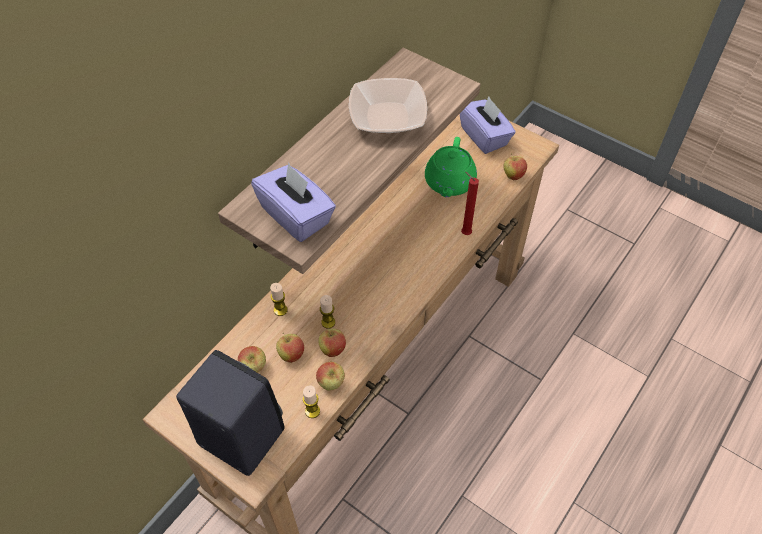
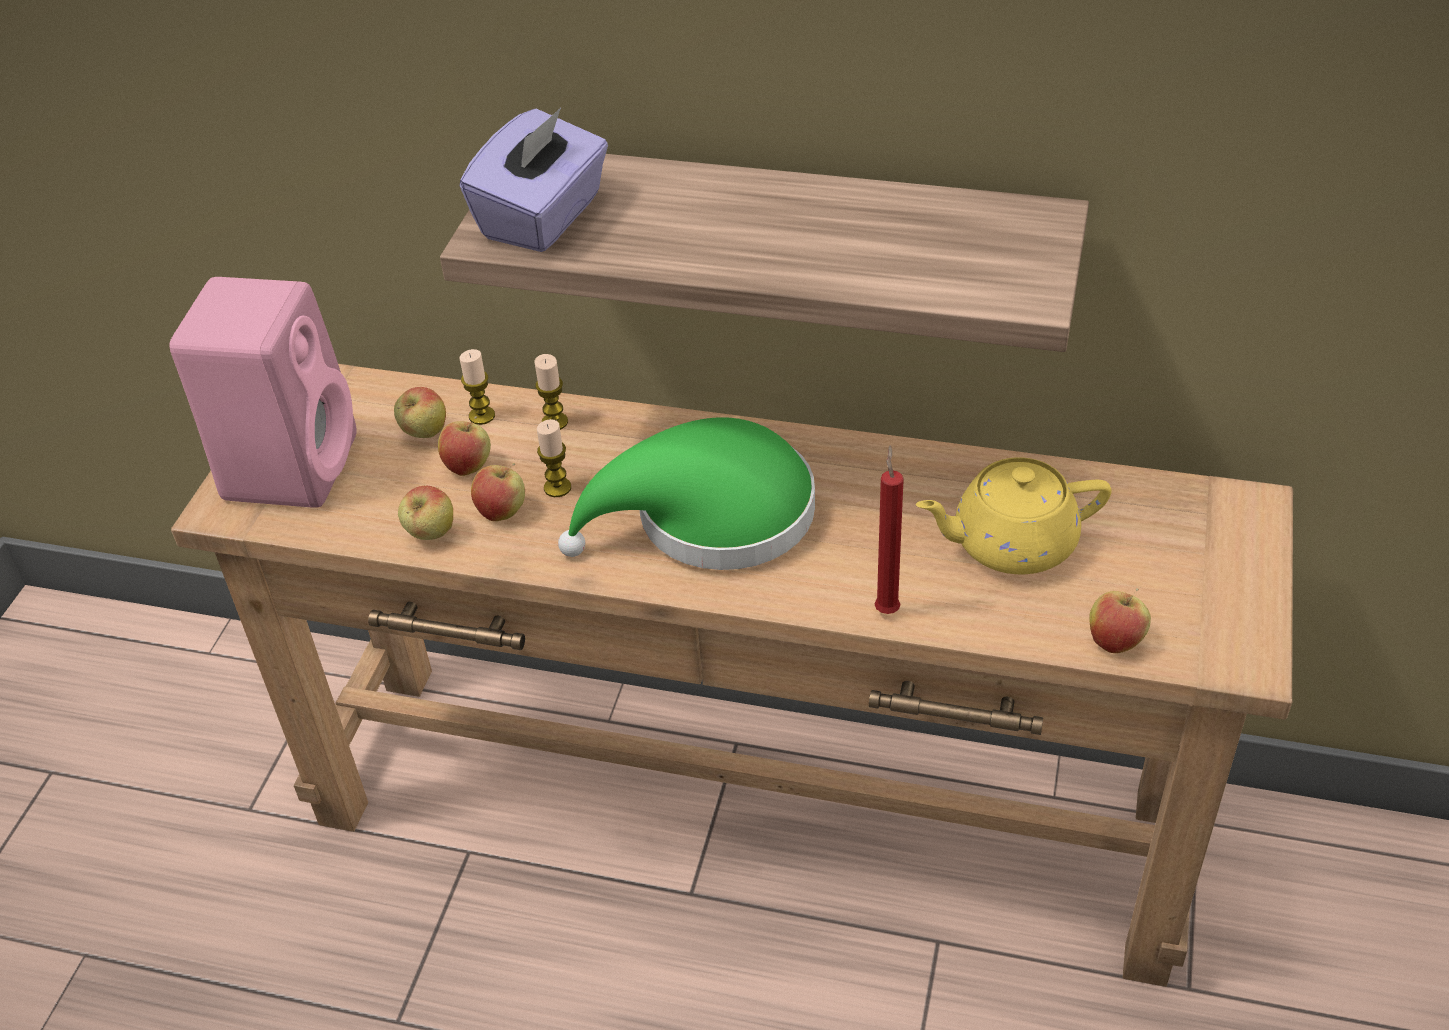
camera: 70 degrees right, 10 degrees down
black speaker [176,350,285,476] -> pink speaker [170,277,357,508]
candle [303,385,320,418] -> candle moved to [460,349,495,425]
bowl [349,78,427,134] -> none
green teapot [425,137,477,197] -> yellow teapot [916,457,1111,574]
purple tissue box [460,97,516,154] -> none
none -> green hat [558,417,815,570]

